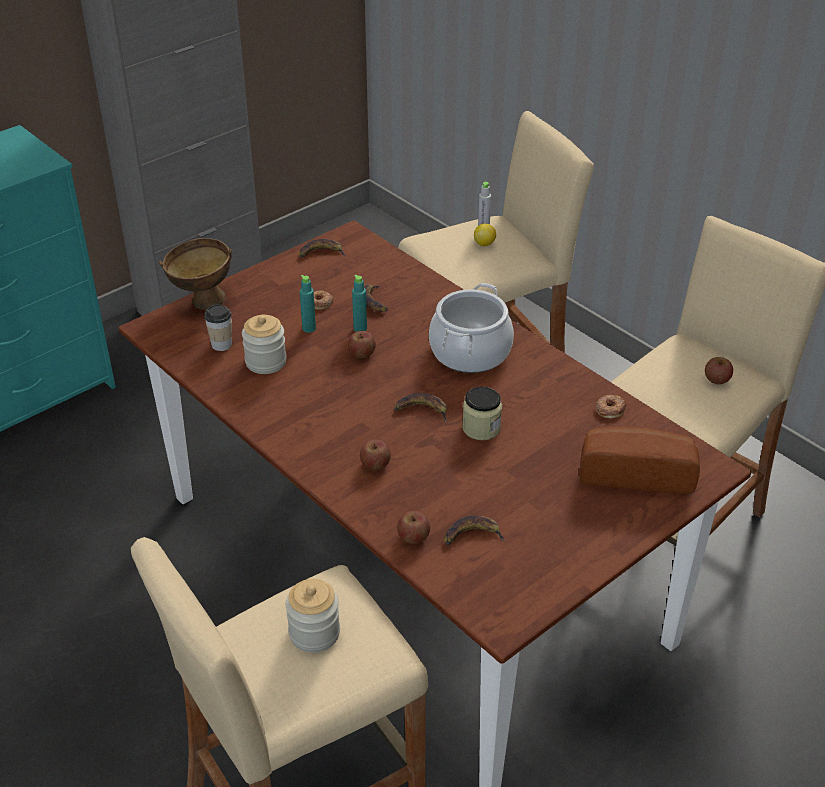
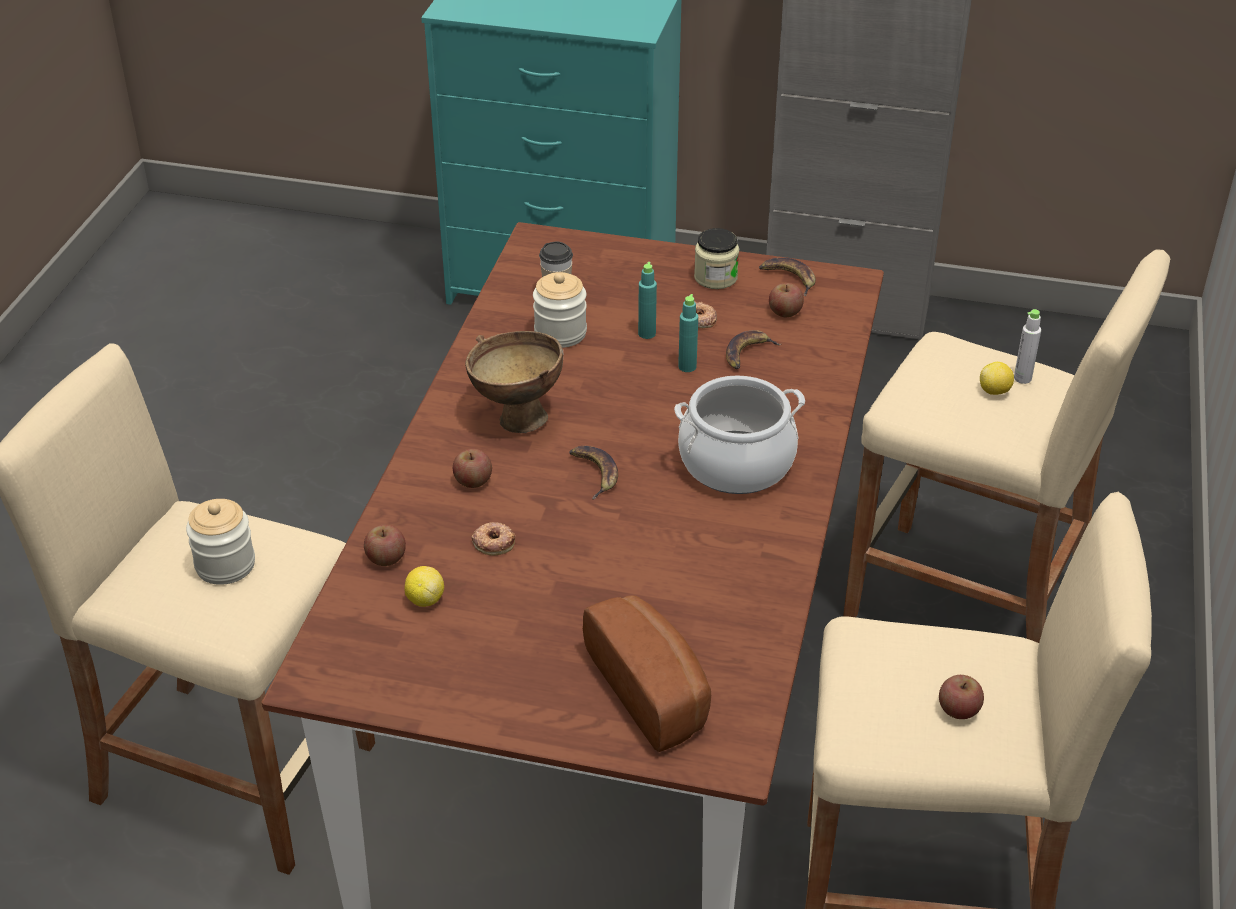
camera: 55 degrees right, 0 degrees up
brown bowl [159,238,232,310] -> brown bowl moved to [465,331,563,433]
apple [348,331,376,358] -> apple moved to [769,283,804,317]
banana [444,516,506,546] -> lemon [404,566,444,607]
jar [462,387,502,440] -> jar moved to [694,228,739,289]
donut [596,395,626,419] -> donut moved to [472,522,515,556]

